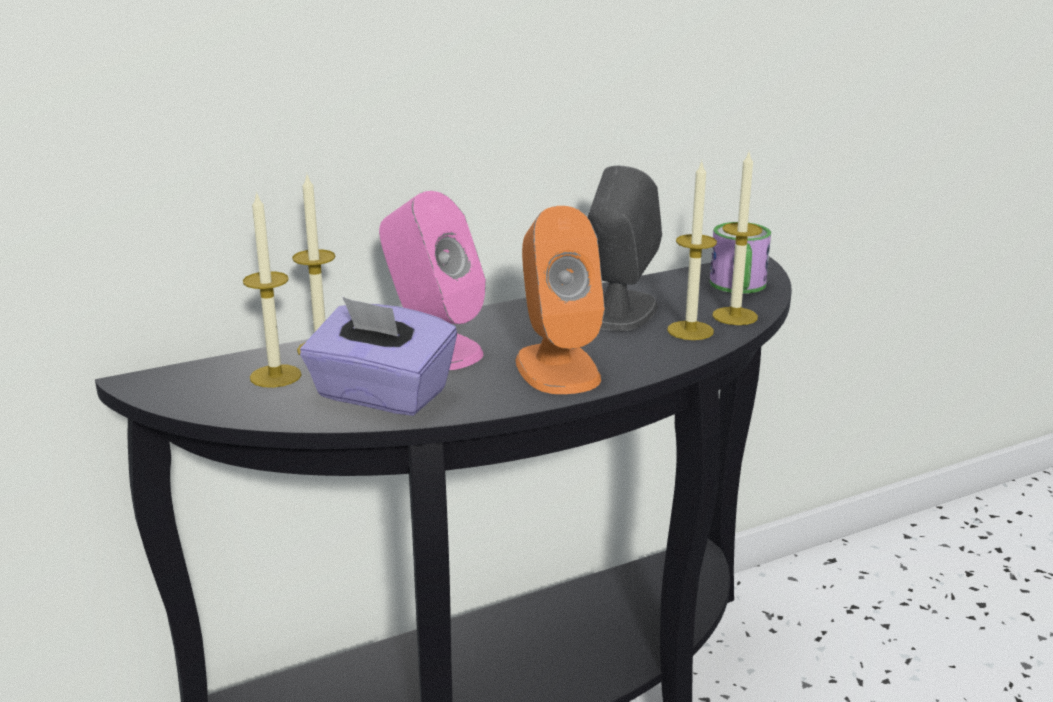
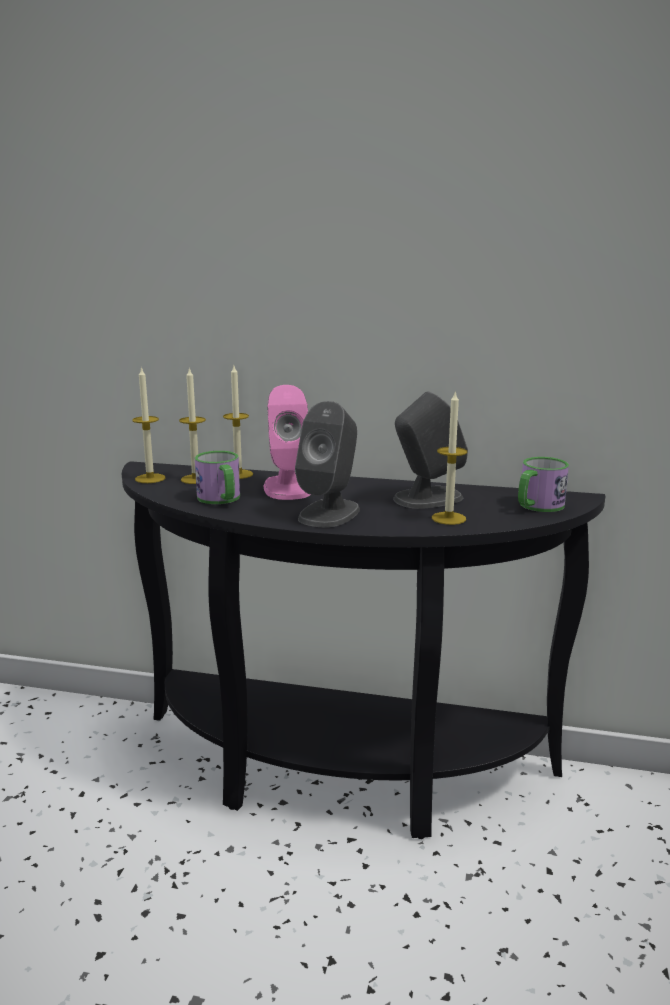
camera: 40 degrees right, 5 degrees down
purple tissue box [300,297,457,416] -> mug [195,451,240,504]
orange speaker [515,206,605,394] -> grey speaker [295,401,360,527]
candle [712,152,762,325] -> candle moved to [132,366,166,483]

